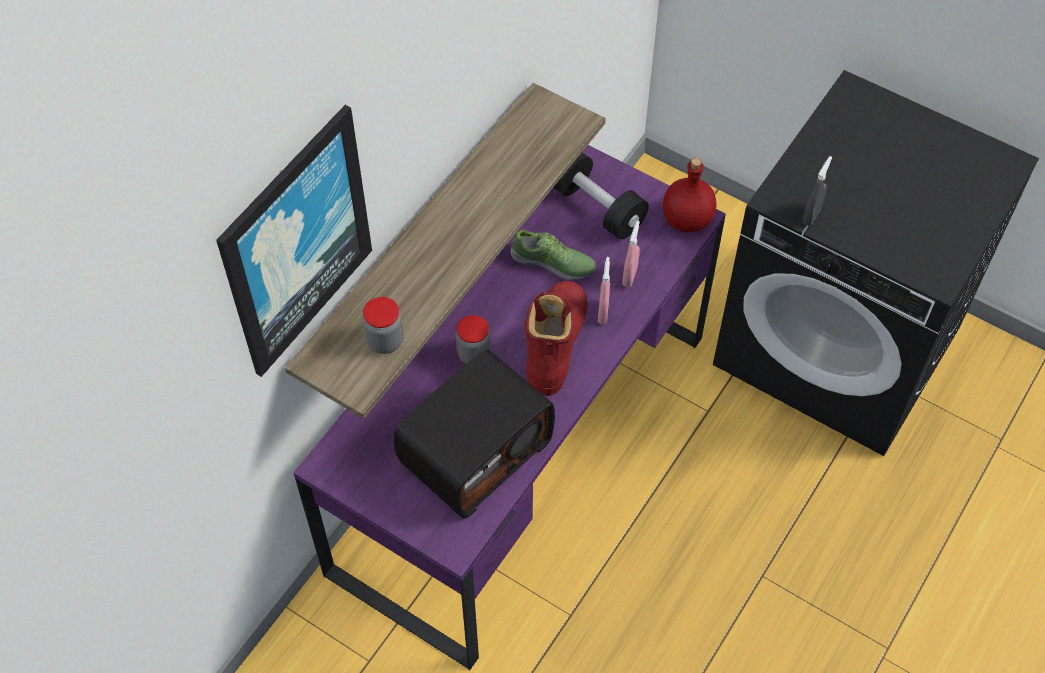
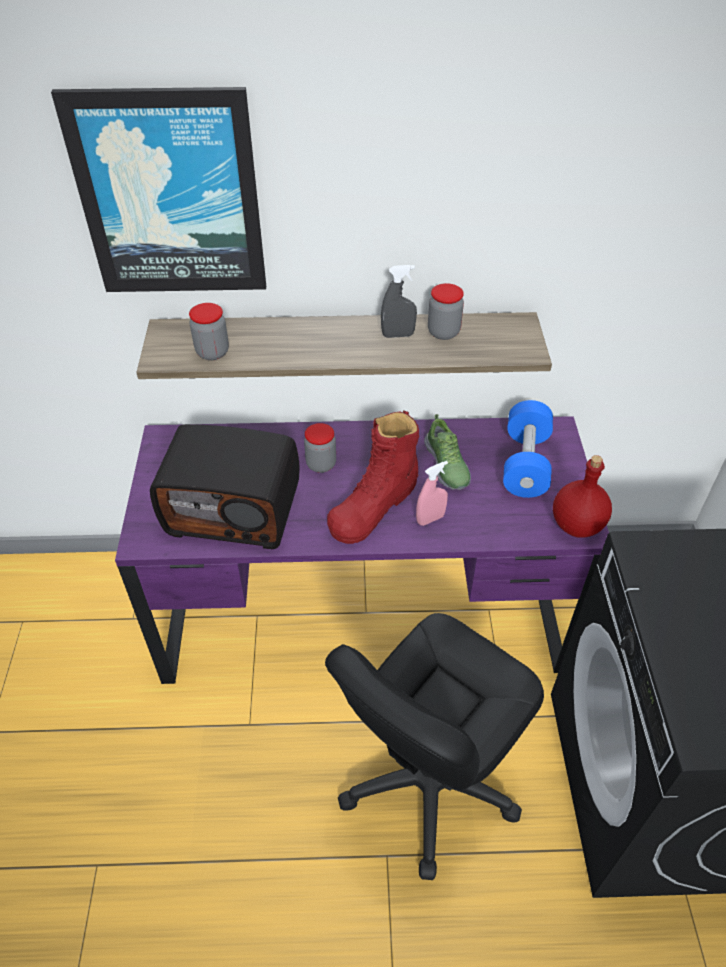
camera: 55 degrees right, 10 degrees down
red boot [525,281,588,396] -> red boot turned 150 degrees clockwise [327,410,419,544]
black dumbbell [553,152,649,240] -> blue dumbbell [503,400,553,498]
pink spray bottle [622,221,640,287] -> none
grey spray bottle [803,156,832,226] -> grey spray bottle moved to [381,265,417,338]
none -> black office chair [325,613,544,880]
none -> jar [428,283,464,340]

